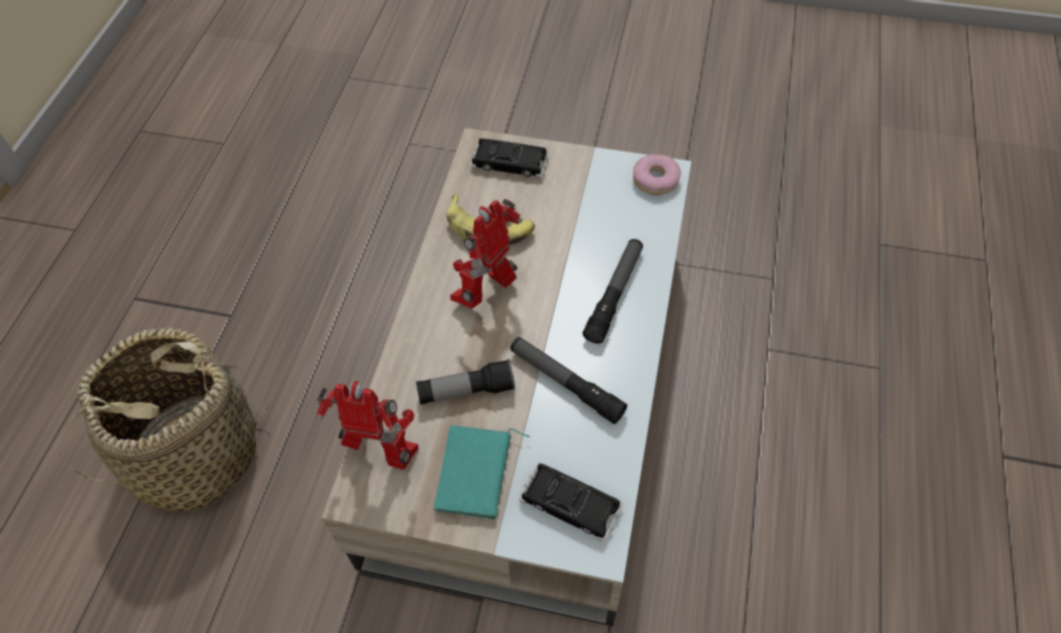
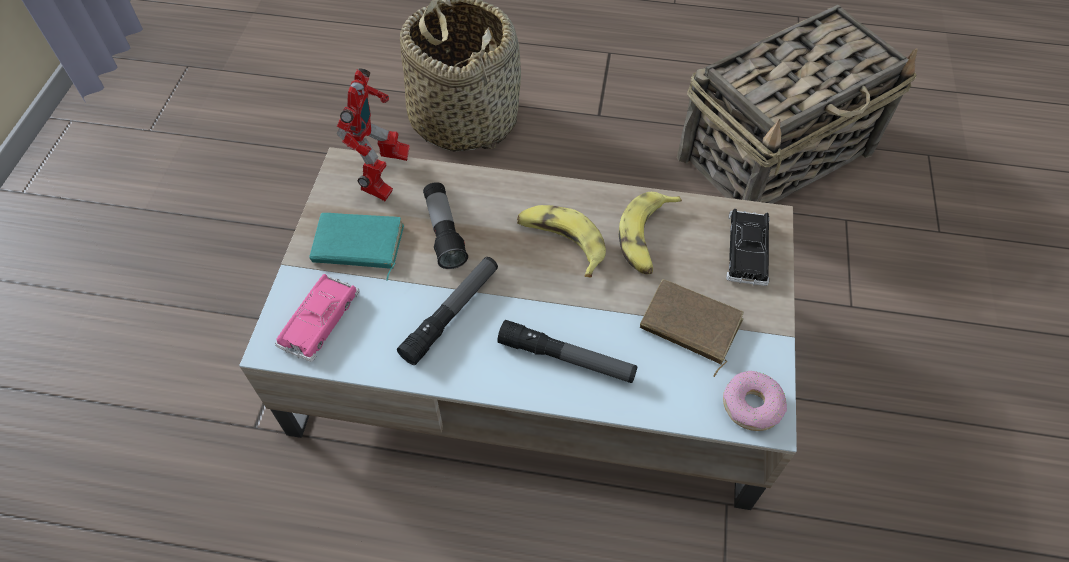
camera: 85 degrees right, 0 degrees up
toy robot [450,199,523,309] -> banana [517,205,606,278]
black toy car [519,463,623,542] -> pink toy car [275,274,360,362]
none -> brown book [640,279,744,377]
none -> basket [677,5,918,204]

